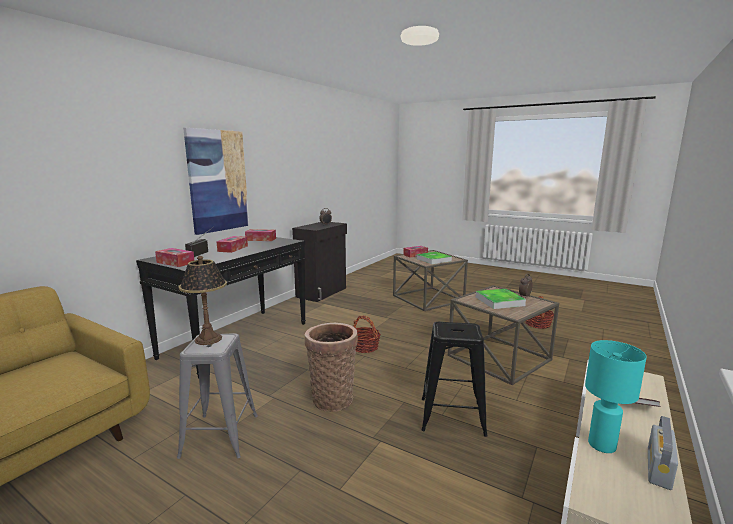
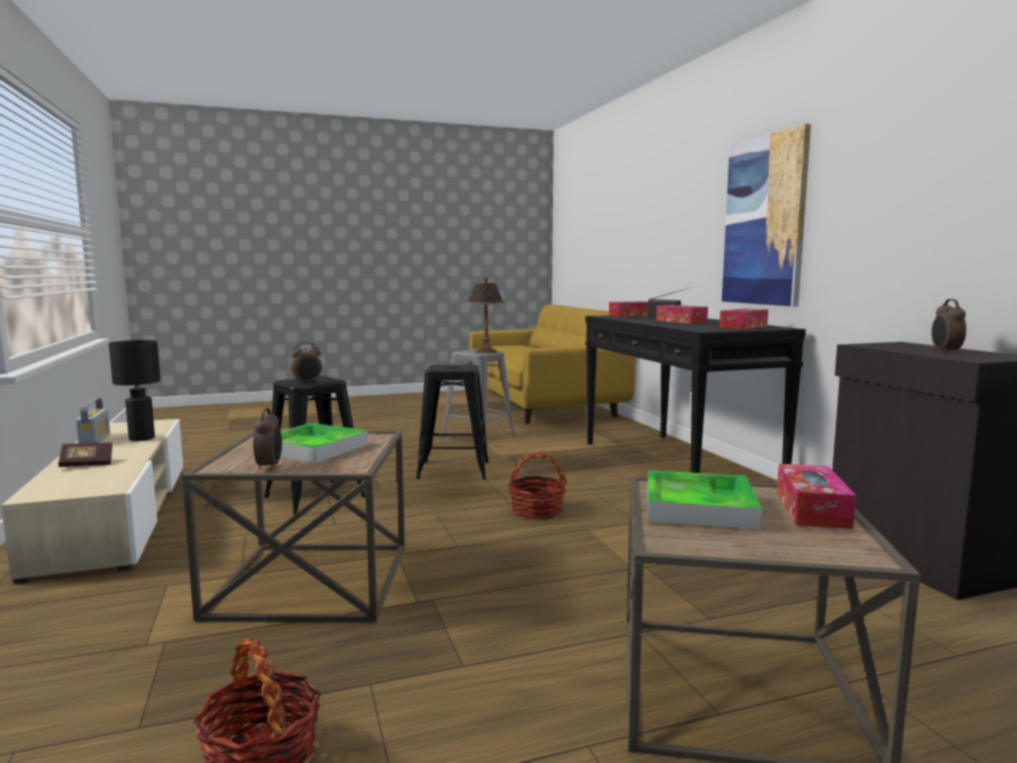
camera: 130 degrees right, 5 degrees down
basket [305,323,358,412] -> black stool [416,365,489,480]
turquoise table lamp [585,340,647,453] -> black table lamp [109,340,161,441]
none -> alarm clock [290,342,322,384]

